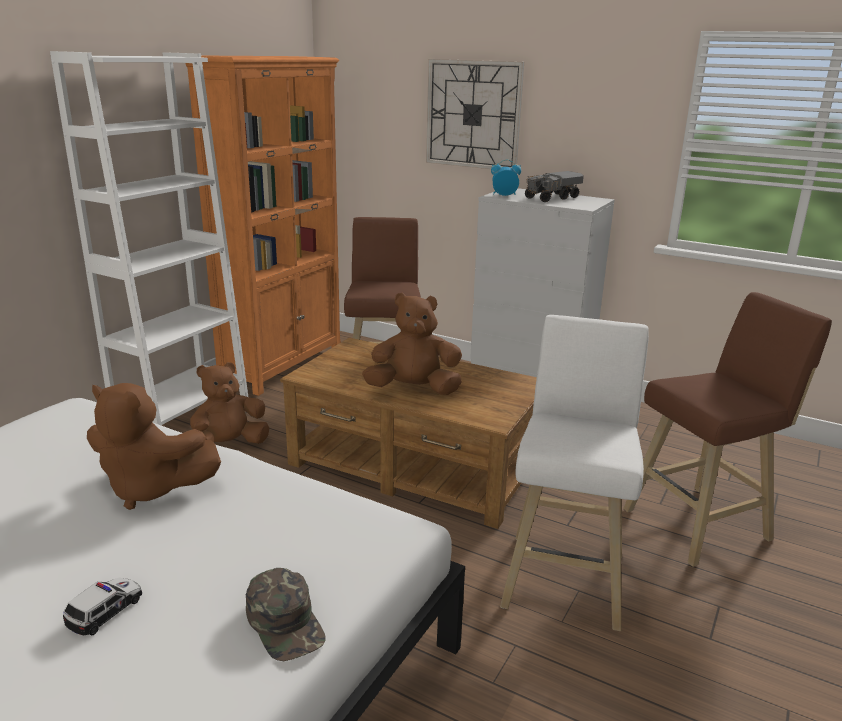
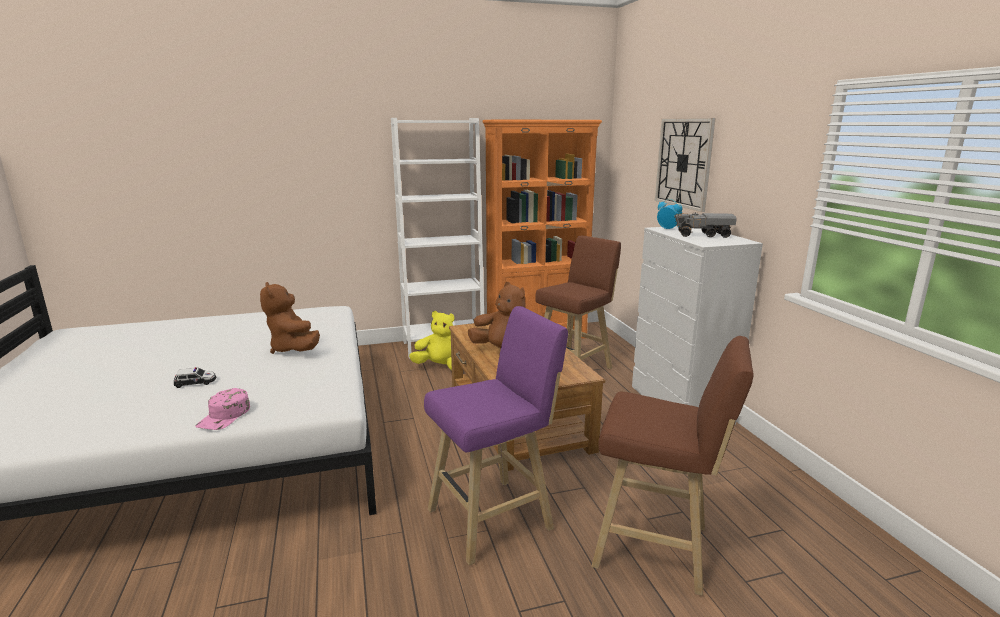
camera: 45 degrees right, 5 degrees down
brown plush toy [190,362,269,444] -> yellow plush toy [409,311,454,370]
green cap [246,568,326,661] -> pink cap [195,388,250,430]
white stool [500,315,649,631] -> purple stool [424,306,568,565]

